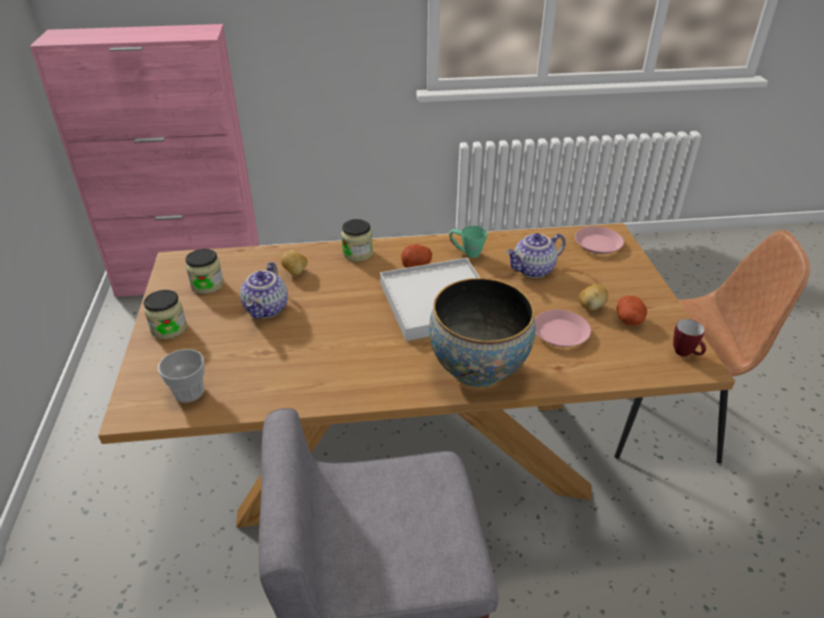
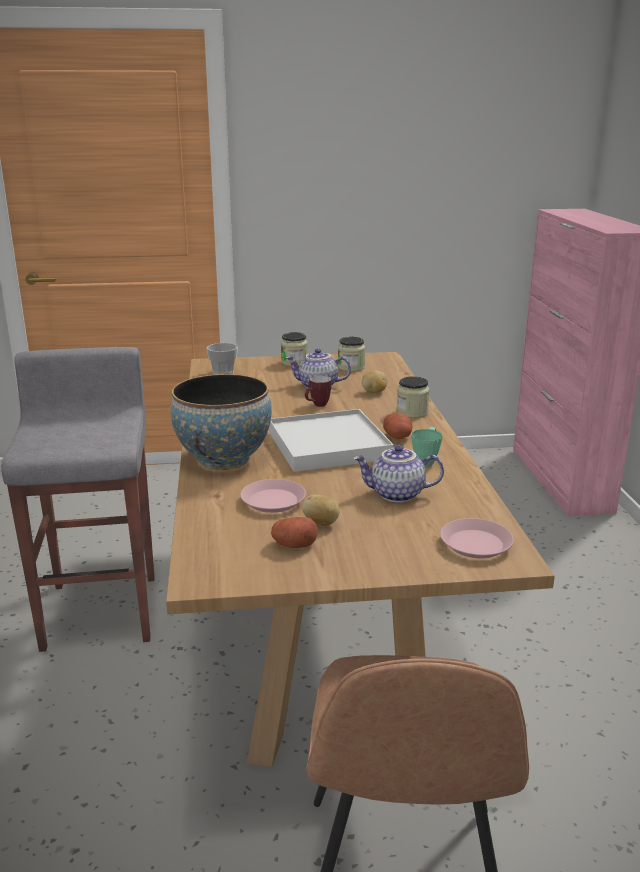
camera: 90 degrees right, 15 degrees down
teapot [506,233,566,278] -> teapot turned 60 degrees counterclockwise [353,445,444,503]
mug [673,319,706,357] -> mug moved to [305,375,332,407]

